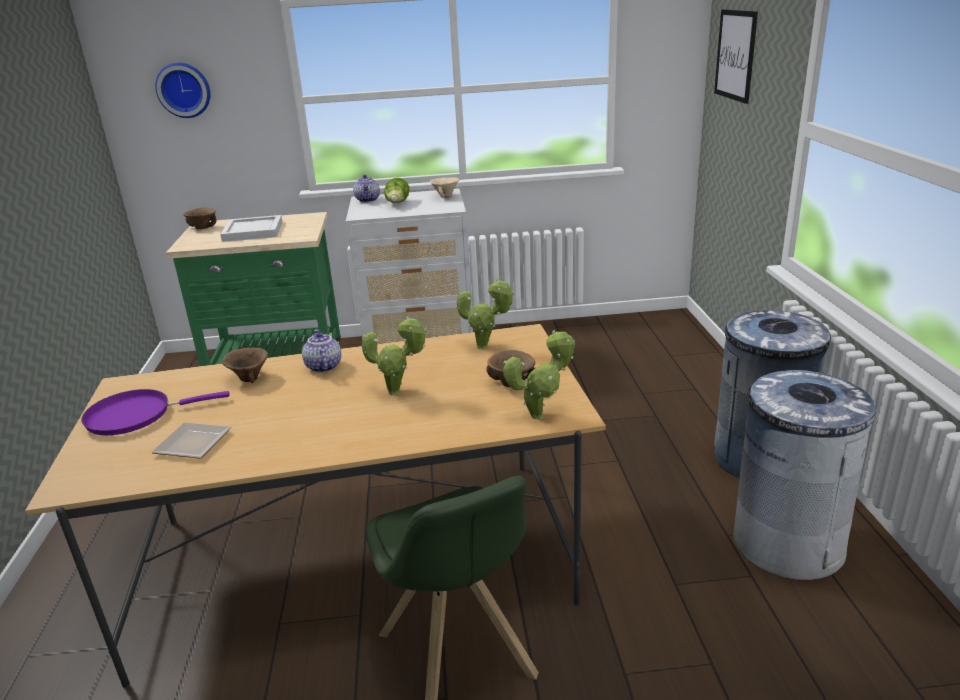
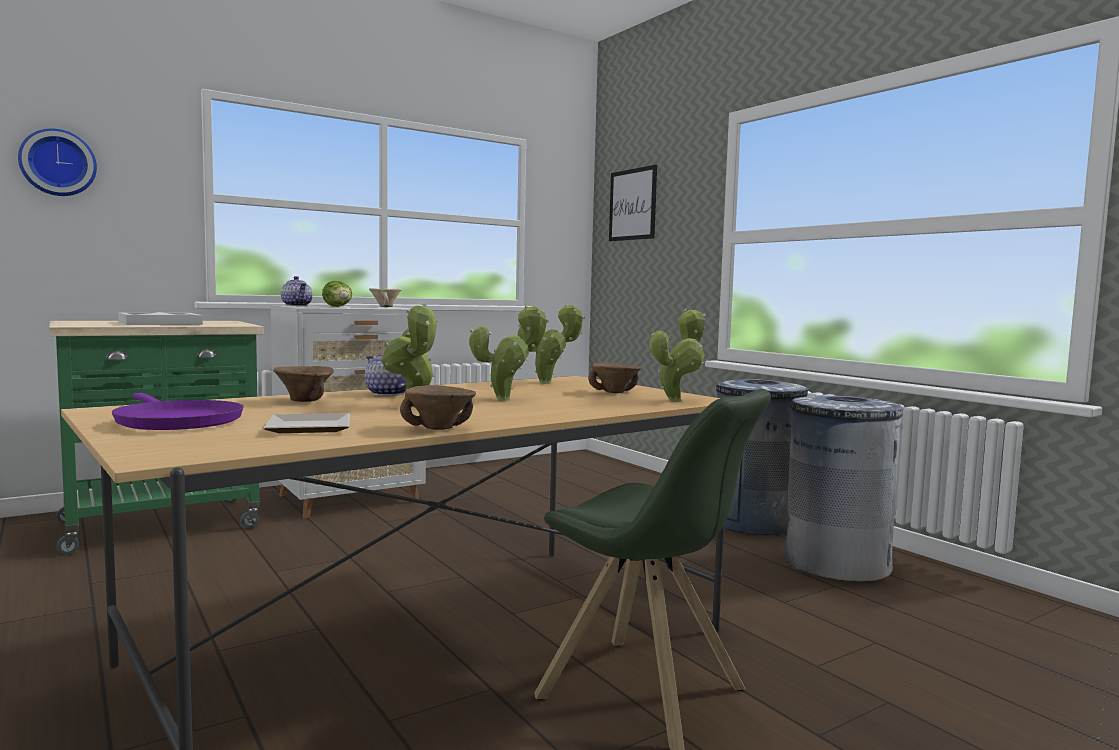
camera: 30 degrees left, 20 degrees down
purple frying pan [81,389,229,435] -> purple frying pan turned 90 degrees counterclockwise [112,393,244,430]
brown bowl [183,208,217,229] -> brown bowl moved to [400,385,476,430]
none -> potted plant [382,304,437,407]

